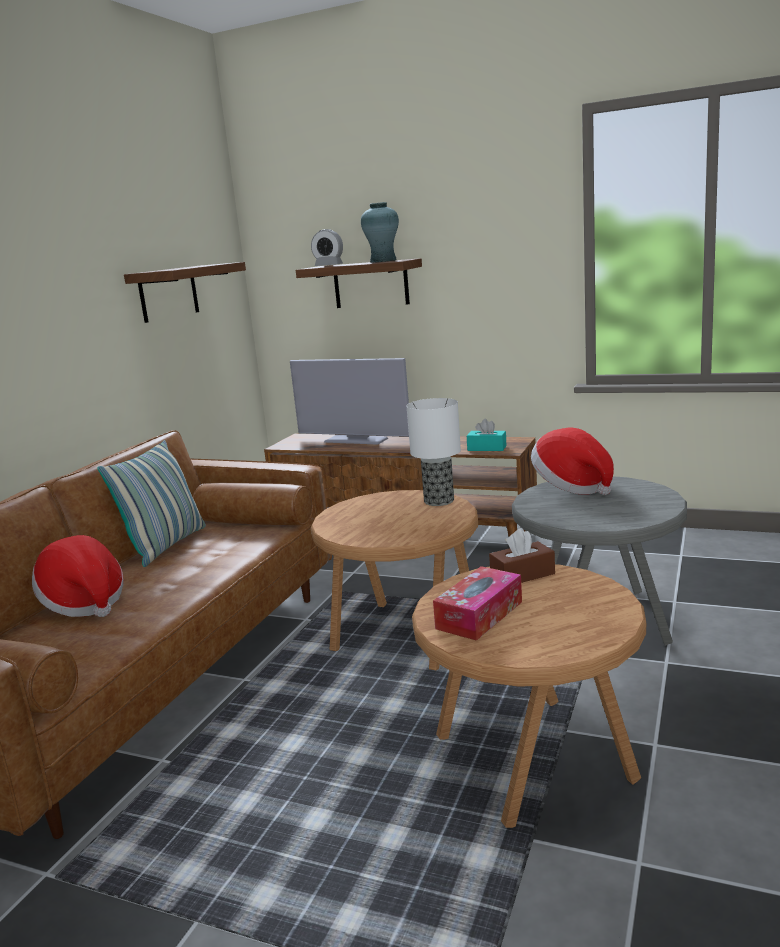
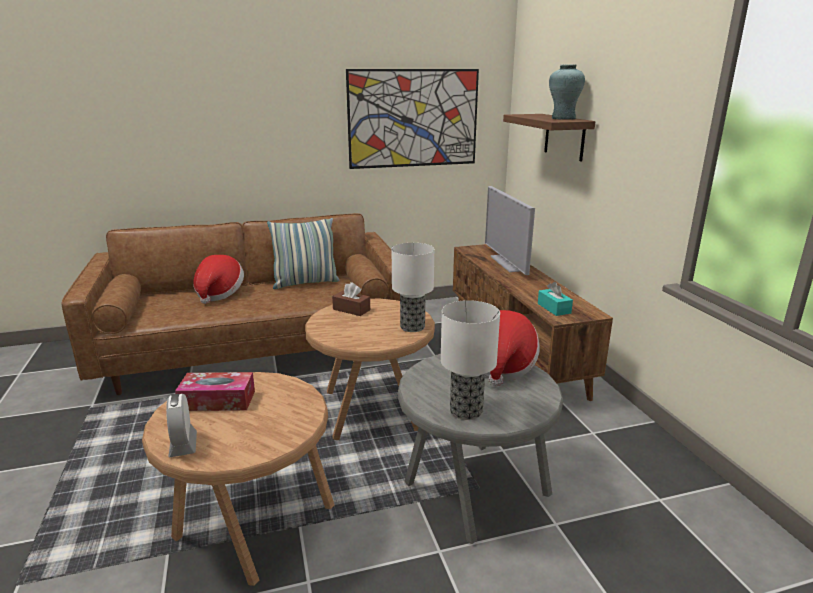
camera: 50 degrees right, 5 degrees up
shelf [124,262,246,323] -> picture [346,69,479,169]
alarm clock [311,229,343,266] -> alarm clock moved to [166,394,197,457]
brown tissue box [489,528,555,583] -> brown tissue box moved to [332,282,370,316]
none -> table lamp [441,300,500,420]

